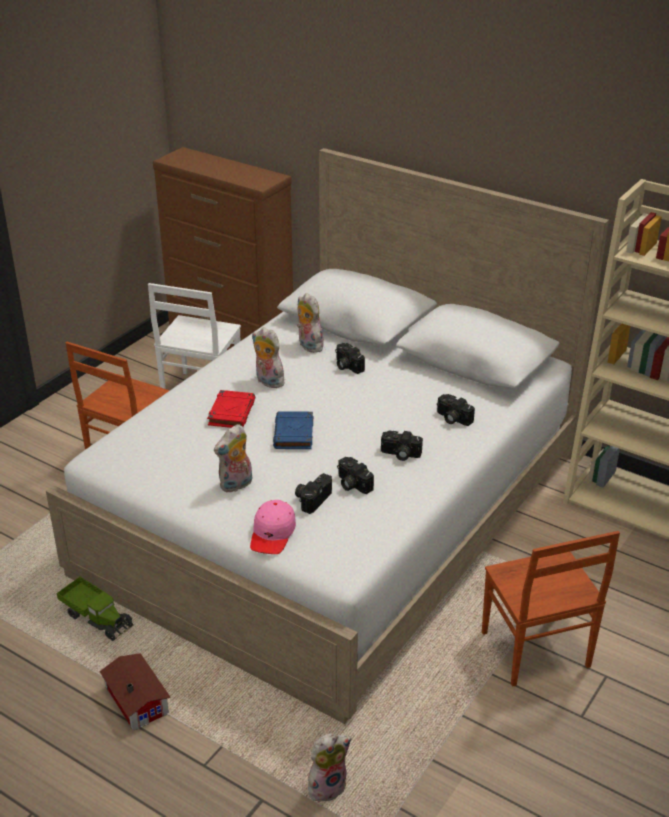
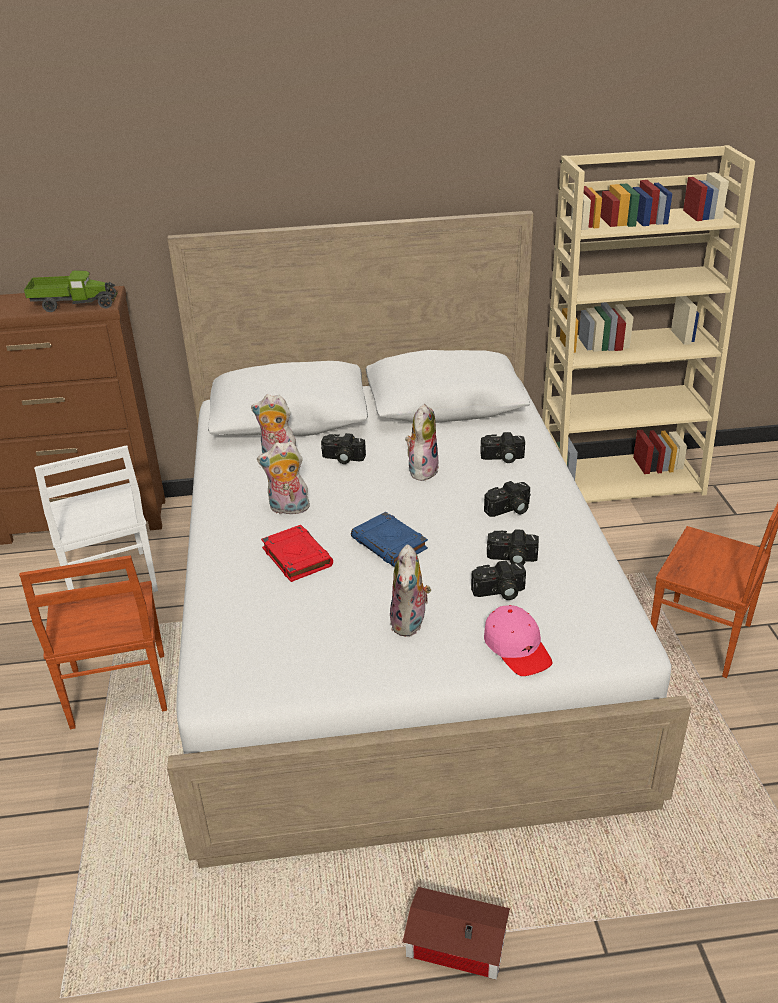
camera: 40 degrees left, 0 degrees up
toy truck [57,577,133,641] -> toy truck moved to [24,270,118,312]
camera [295,473,332,514] -> camera turned 90 degrees counterclockwise [471,561,526,600]
plush toy [308,733,352,801] -> plush toy moved to [405,404,439,481]

